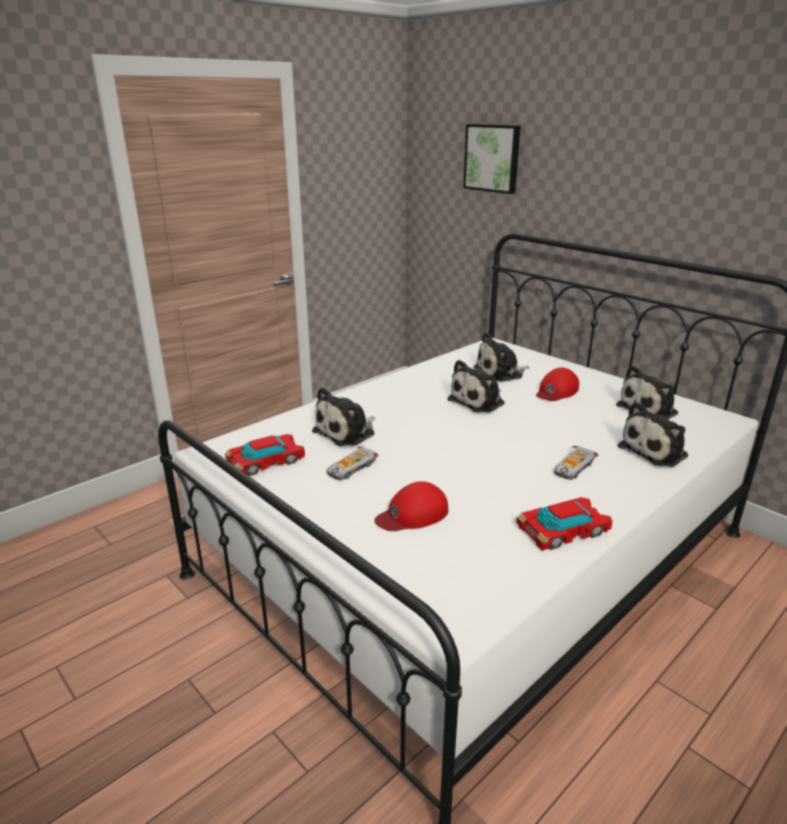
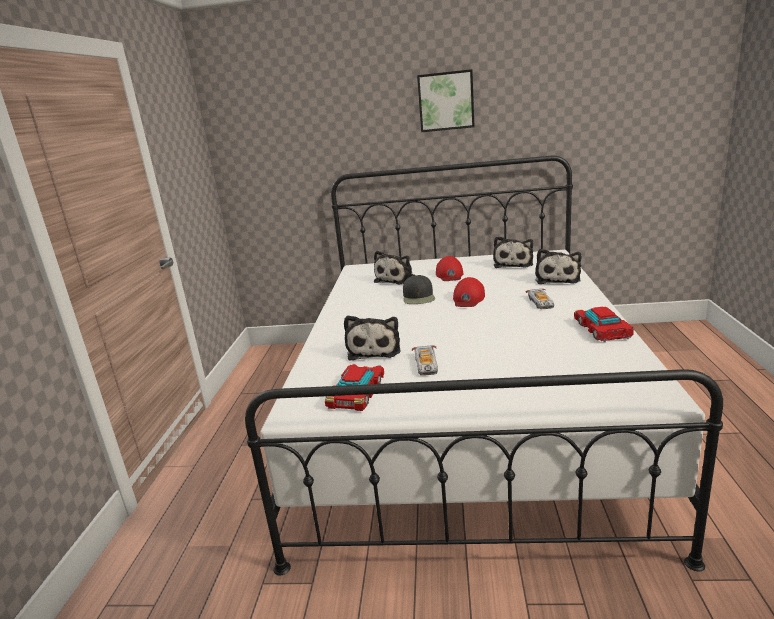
camera: 40 degrees left, 5 degrees down
red cap [374,481,448,531] -> red cap moved to [453,277,485,307]
plush toy [447,360,505,413] -> black cap [403,275,435,304]
picture [463,124,521,194] -> picture moved to [417,69,475,132]
toy car [516,497,613,551] -> toy car turned 150 degrees clockwise [574,307,634,342]

